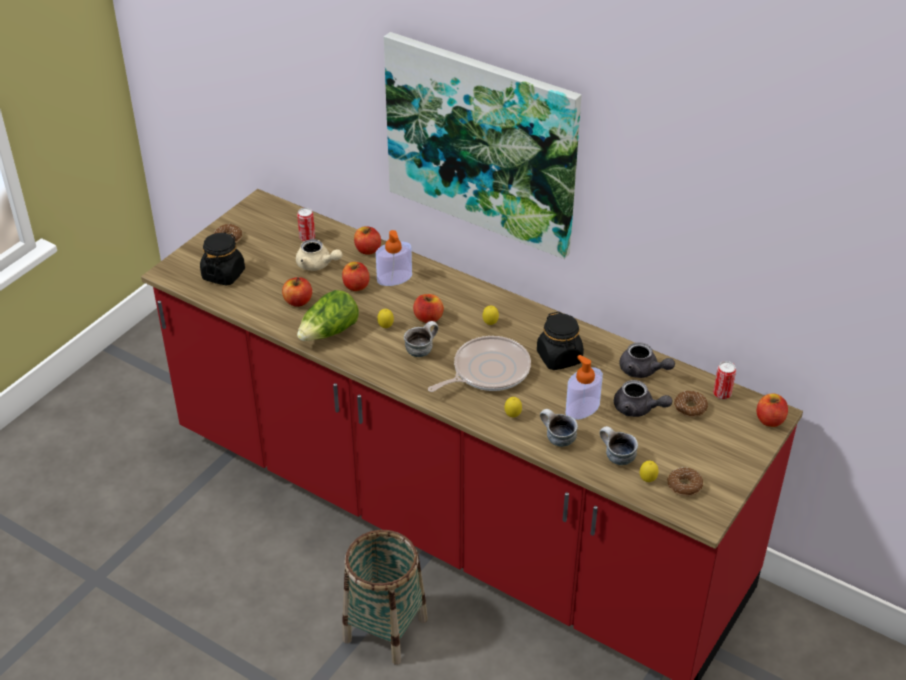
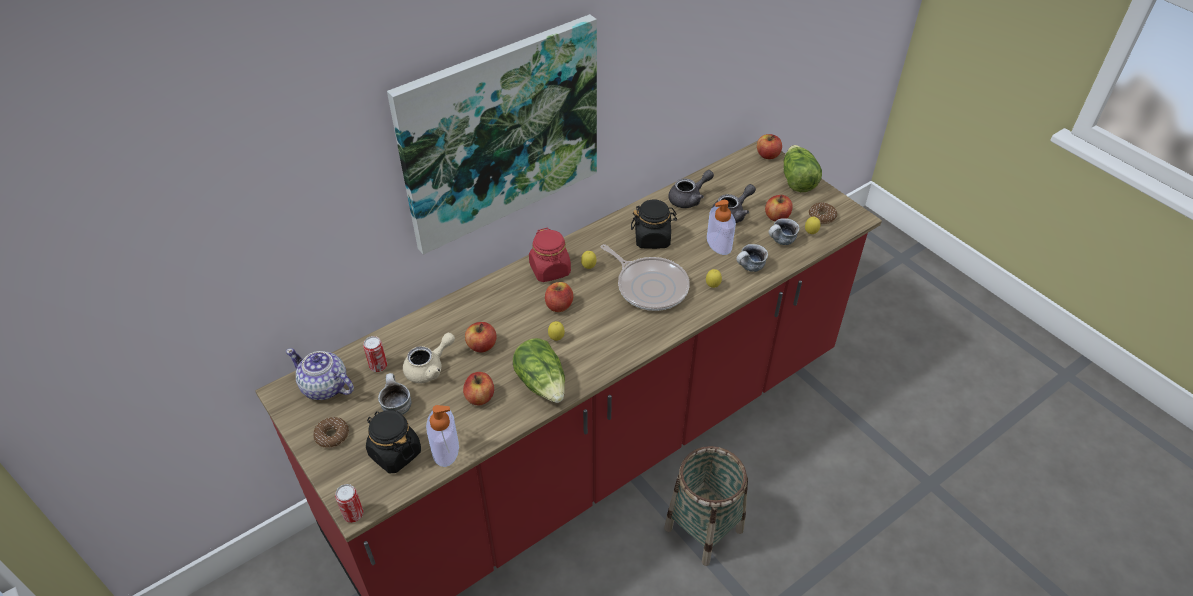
camera: 70 degrees left, 5 degrees up
apple [354,226,381,255] -> apple moved to [765,195,793,221]
soap dispenser [376,230,412,286] -> soap dispenser moved to [426,405,459,467]
mug [404,321,439,357] -> mug moved to [378,373,411,415]
frying pan [428,336,531,392] -> frying pan turned 150 degrees clockwise [601,244,690,311]
donut [674,391,708,417] -> none
can [713,361,736,399] -> can moved to [335,484,364,523]
none -> teapot [286,348,354,400]
none -> red jar [529,228,571,282]
none -> lettuce [784,145,822,192]

